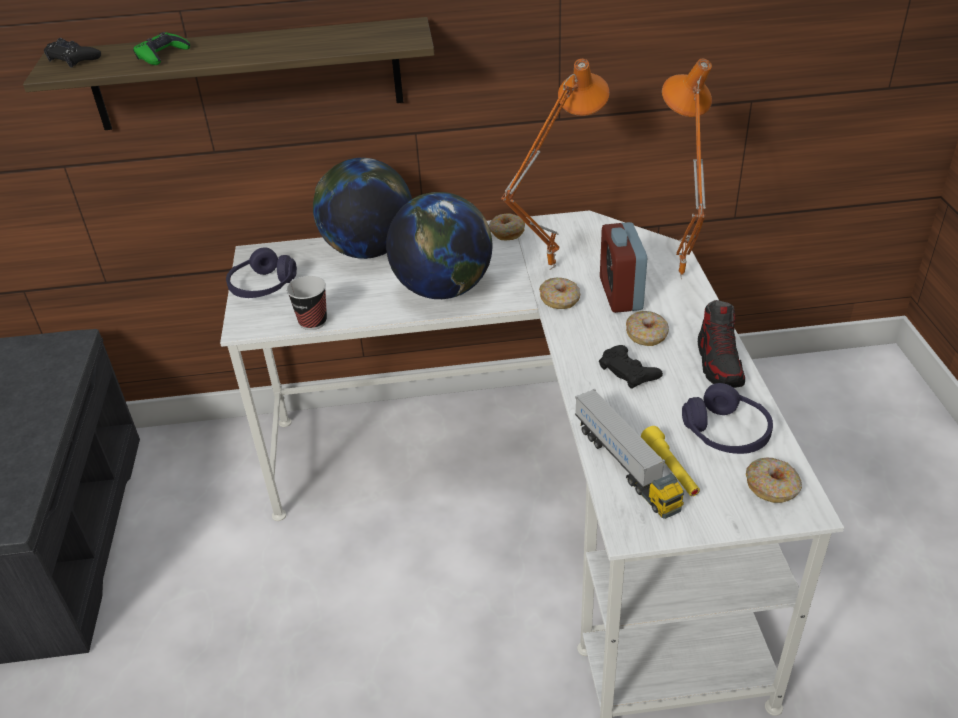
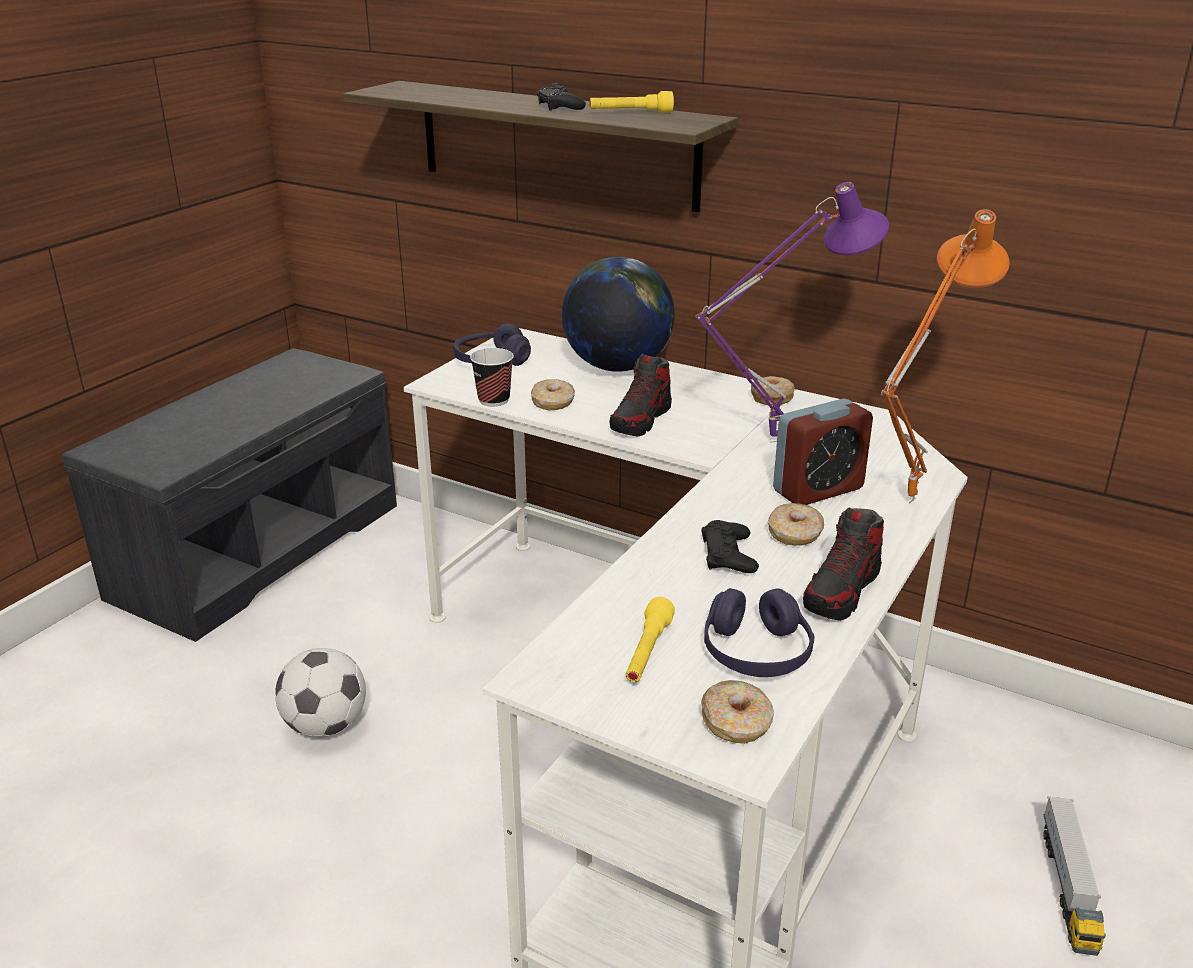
camera: 35 degrees right, 10 degrees down
black game controller [44,38,101,67] -> black game controller moved to [537,83,586,111]
green game controller [133,32,190,65] -> none
globe [386,192,492,299] -> shoe [609,354,672,436]
orange table lamp [501,59,609,270] -> purple table lamp [696,182,889,443]
donut [539,278,580,309] -> donut moved to [531,379,575,410]
toy truck [575,389,684,519] -> toy truck moved to [1043,796,1106,956]
alarm clock [600,222,647,313] -> alarm clock turned 150 degrees counterclockwise [773,399,873,505]
none -> football [275,648,366,737]
none -> yellow flashlight [590,91,674,113]

